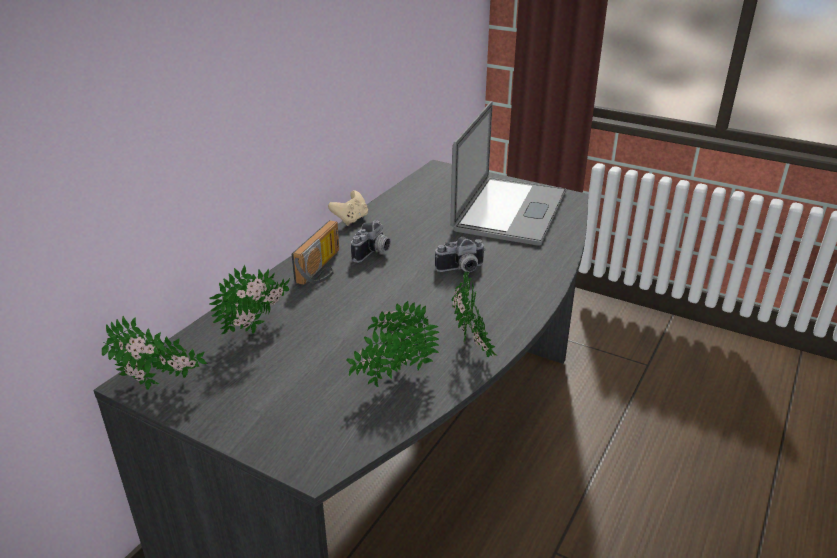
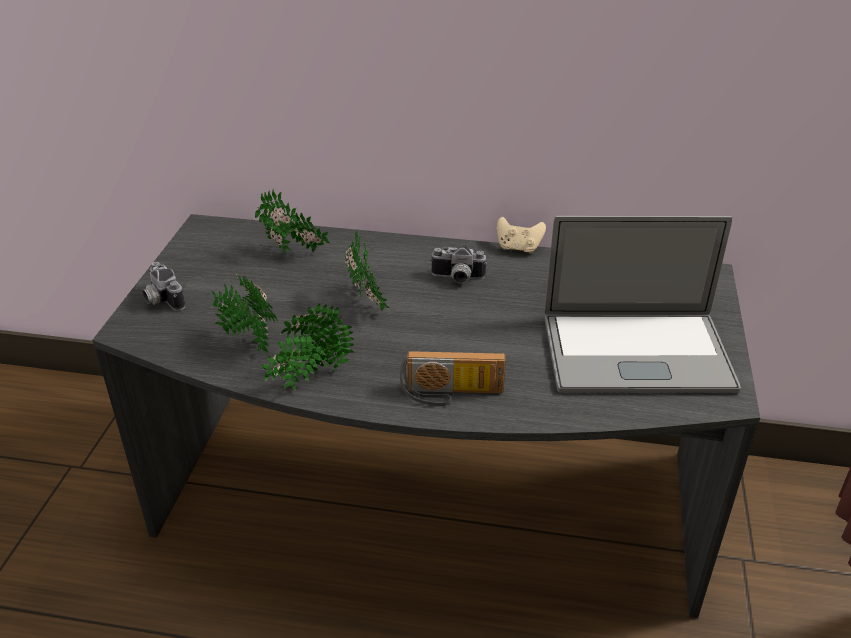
camera: 70 degrees right, 5 degrees up
potted plant [102,316,207,390] -> potted plant moved to [345,230,390,310]
radio [292,220,339,285] -> radio moved to [400,351,506,406]
camera [435,237,486,272] -> camera moved to [142,262,185,311]

